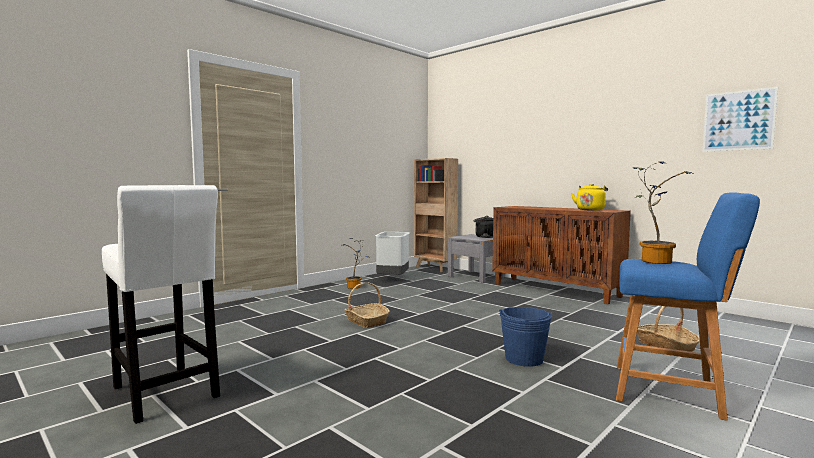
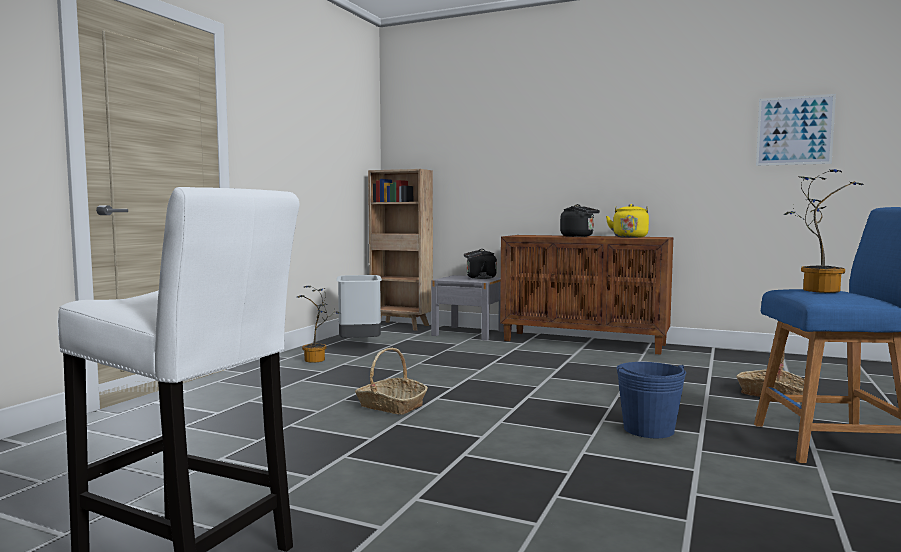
camera: 20 degrees left, 0 degrees up
none -> black kettle [560,204,600,237]

